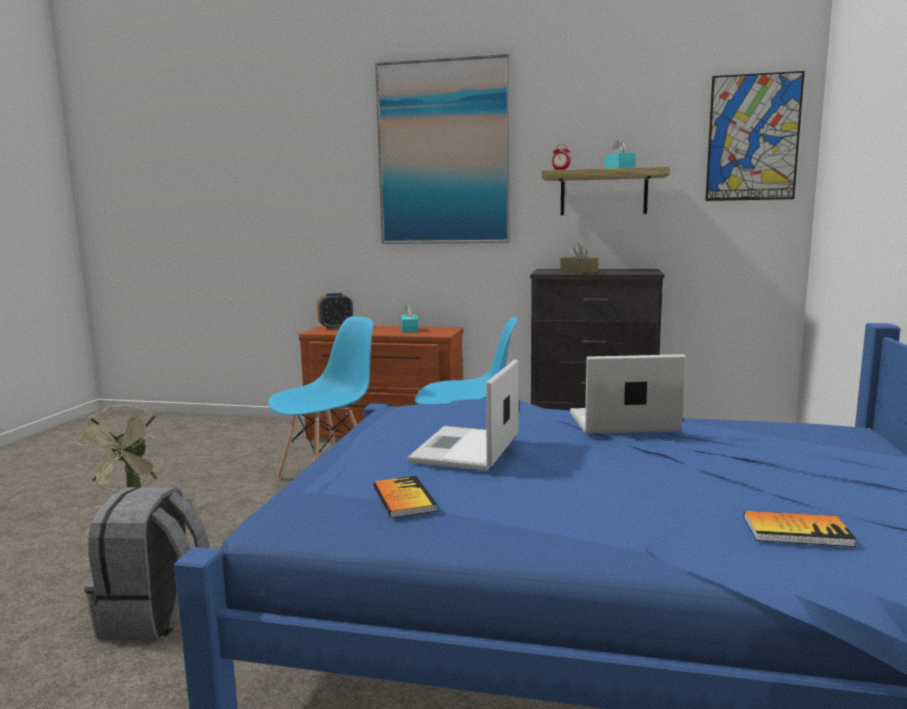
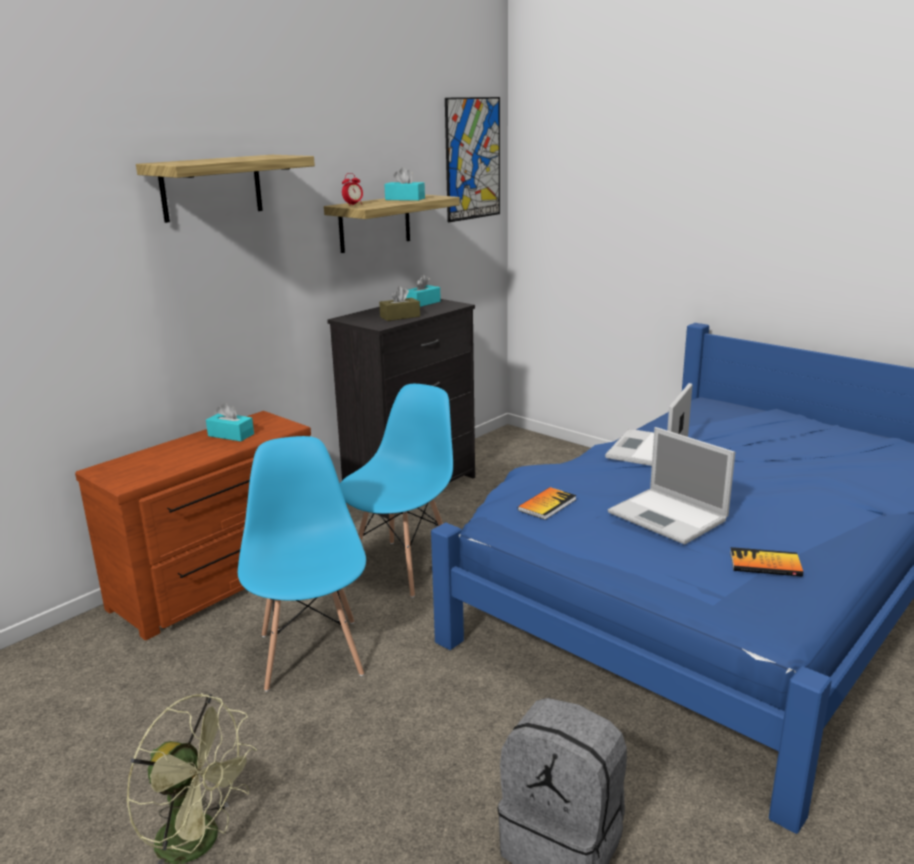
camera: 60 degrees left, 10 degrees up
alarm clock [317,293,353,329] -> none
picture [375,53,510,244] -> shelf [136,155,315,223]
book [744,511,857,547] -> book moved to [518,487,576,520]
none -> turquoise tissue box [406,275,441,307]

